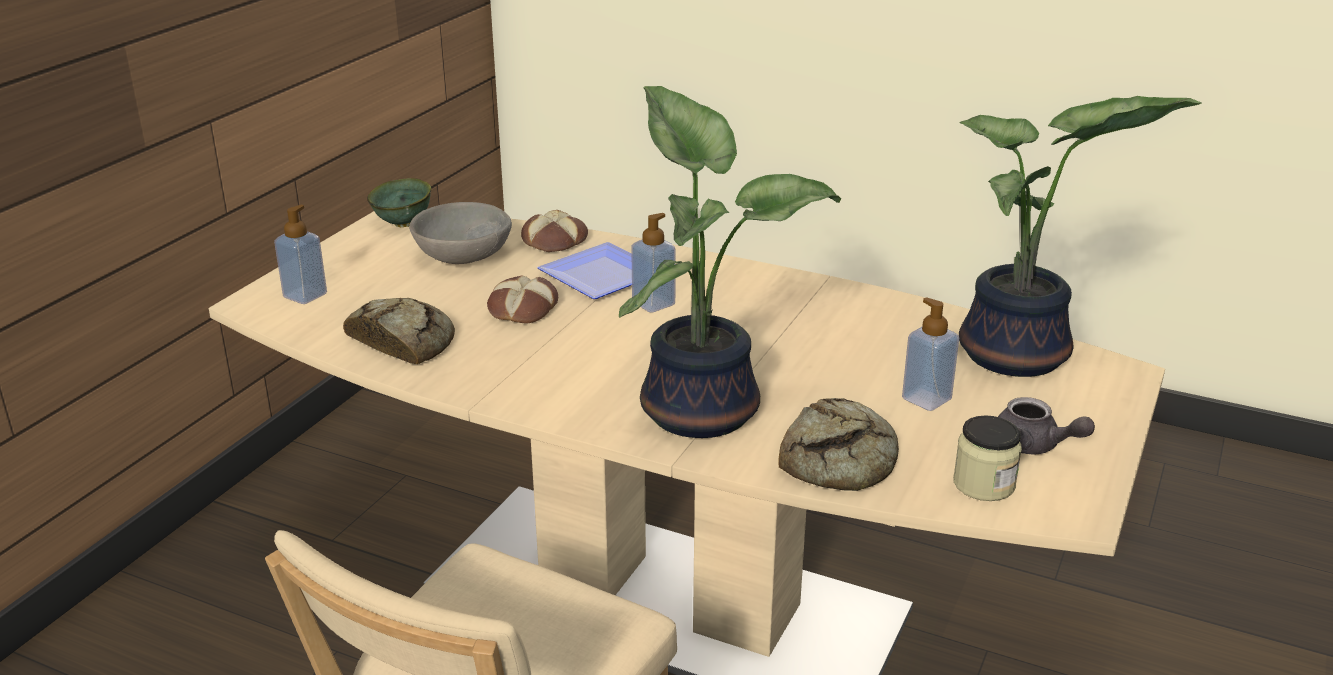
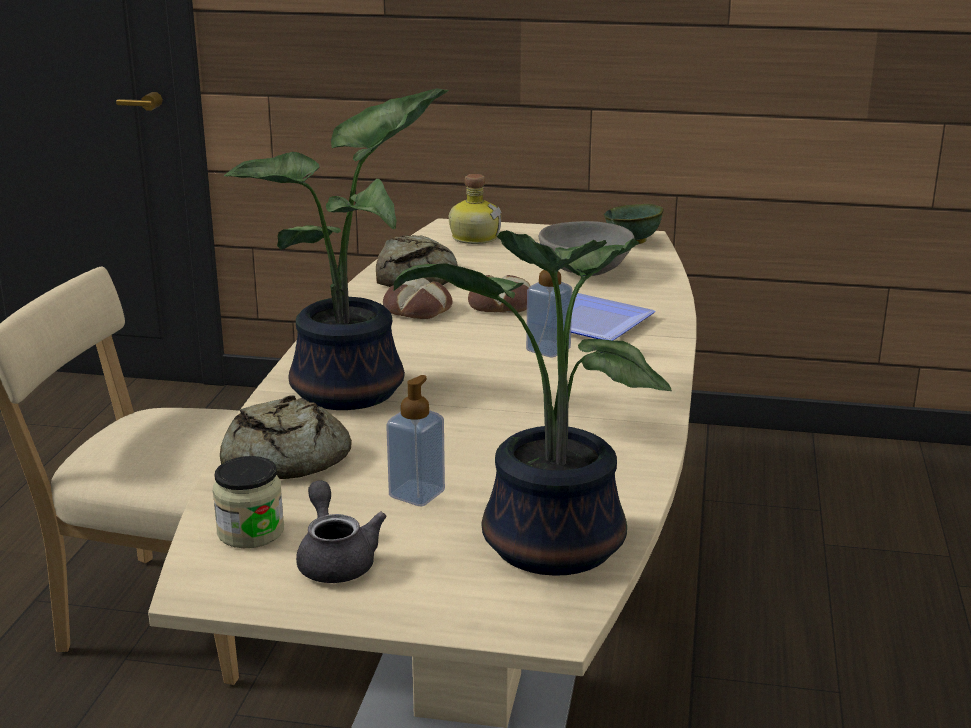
camera: 75 degrees right, 5 degrees down
soap dispenser [274,205,327,304] -> bottle [449,174,502,244]
bread [521,210,588,252] -> bread moved to [383,278,453,319]
grey teapot [998,397,1095,455] -> grey teapot turned 135 degrees clockwise [296,480,387,583]

